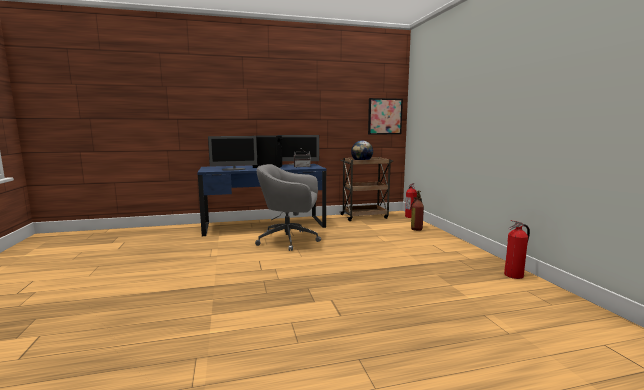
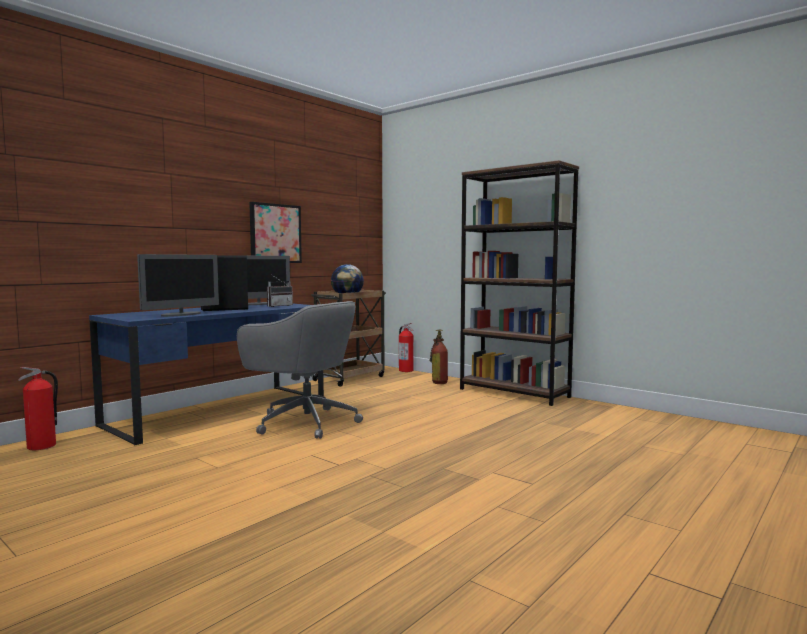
camera: 35 degrees left, 5 degrees down
grey office chair [255,164,321,251] -> grey office chair turned 120 degrees counterclockwise [237,301,363,439]
picture [368,98,403,134] -> picture moved to [249,202,302,263]
fire extinguisher [504,220,530,279] -> fire extinguisher moved to [19,367,58,450]
none -> brown bookcase [460,160,579,406]

